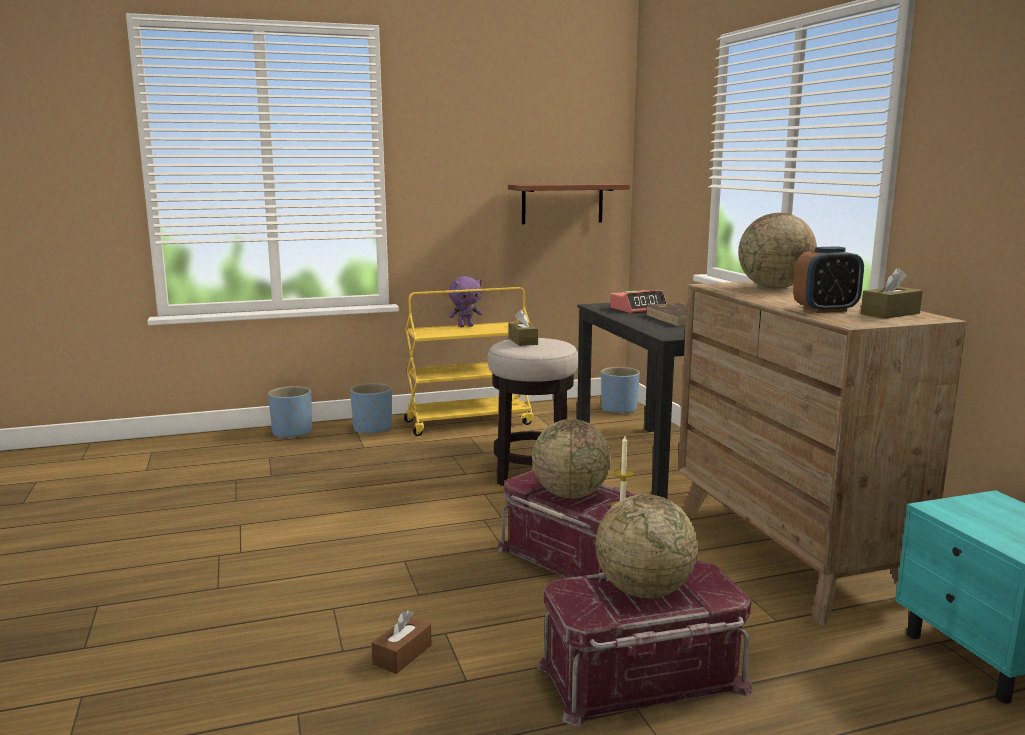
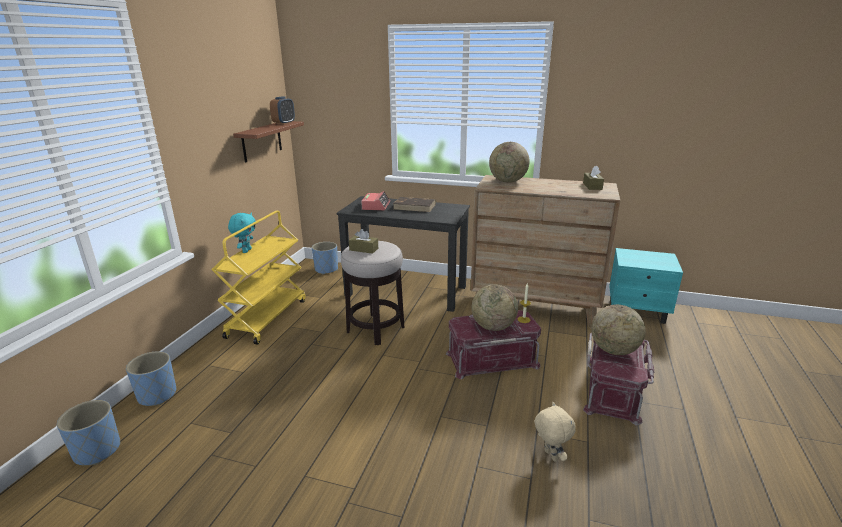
camera: 55 degrees left, 10 degrees up
blue planter [350,383,392,435] -> blue planter moved to [57,400,120,466]
brown tissue box [371,610,432,674] -> beige plush toy [534,402,576,462]
purple plush toy [448,276,482,327] -> turquoise plush toy [228,213,255,253]
alarm clock [793,247,864,313] -> alarm clock moved to [270,96,295,125]

